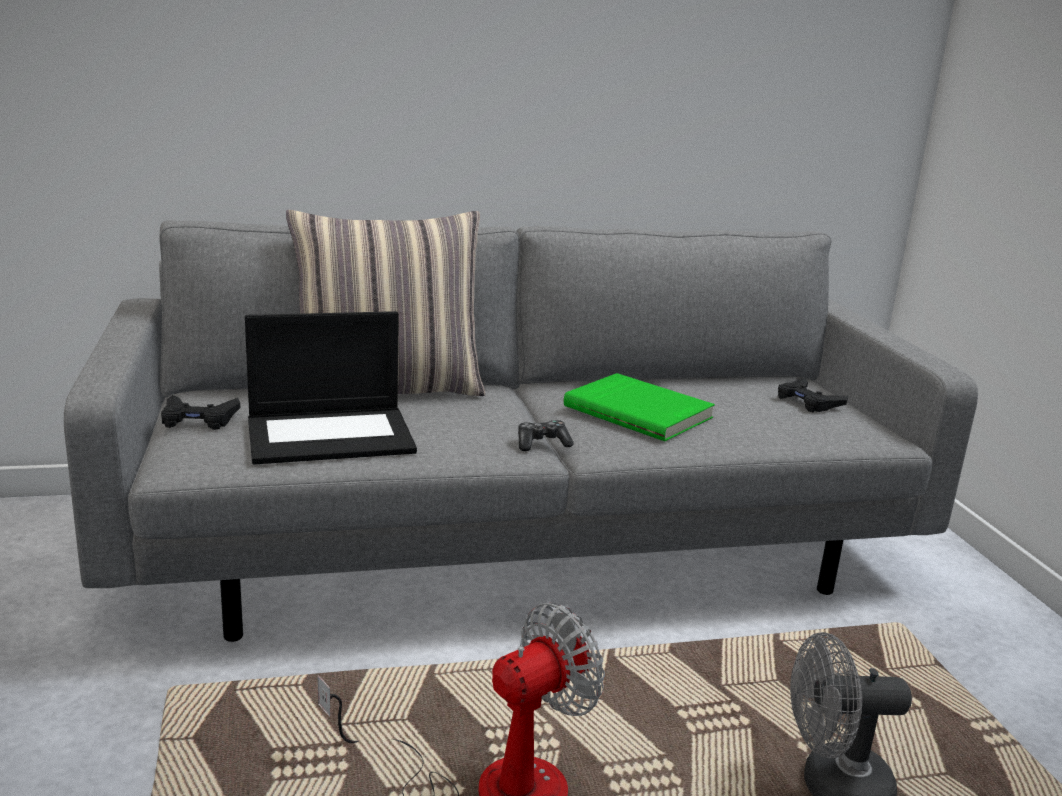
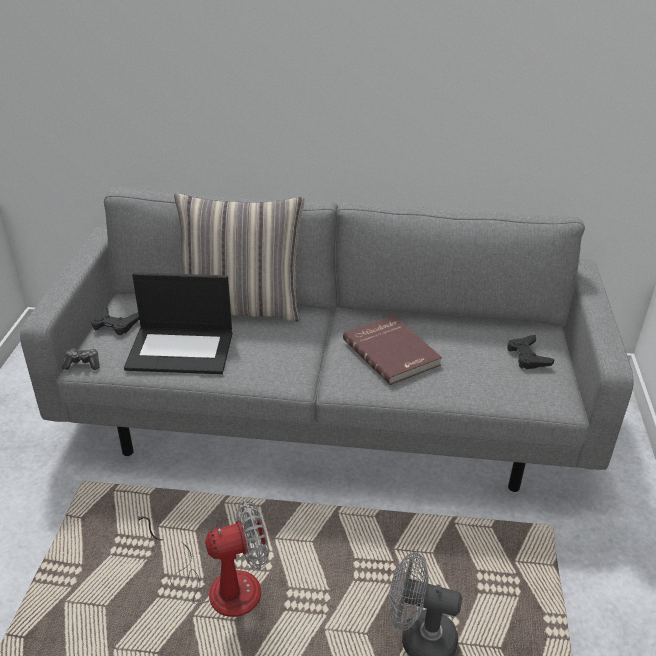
camera: 20 degrees right, 15 degrees up
game controller [518,420,574,451] -> game controller moved to [62,349,100,370]
green book [564,373,715,441] -> red book [343,315,442,385]

